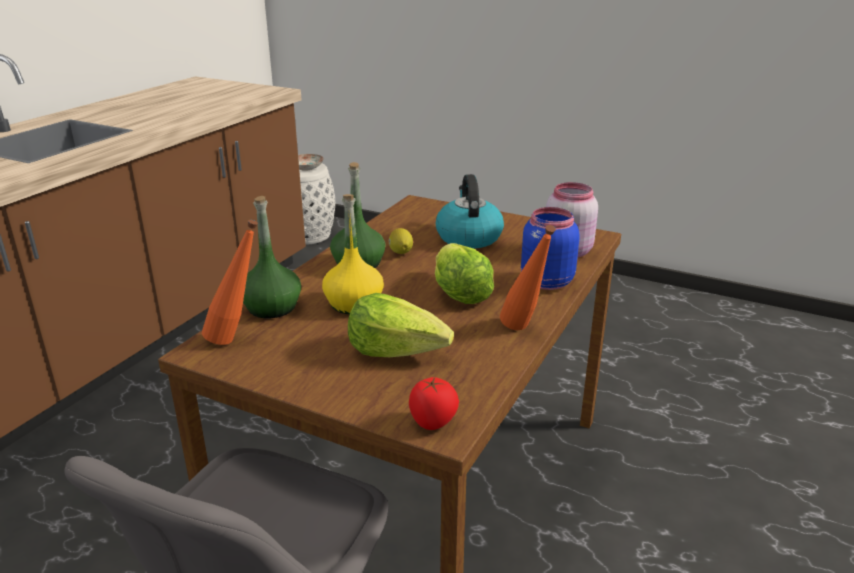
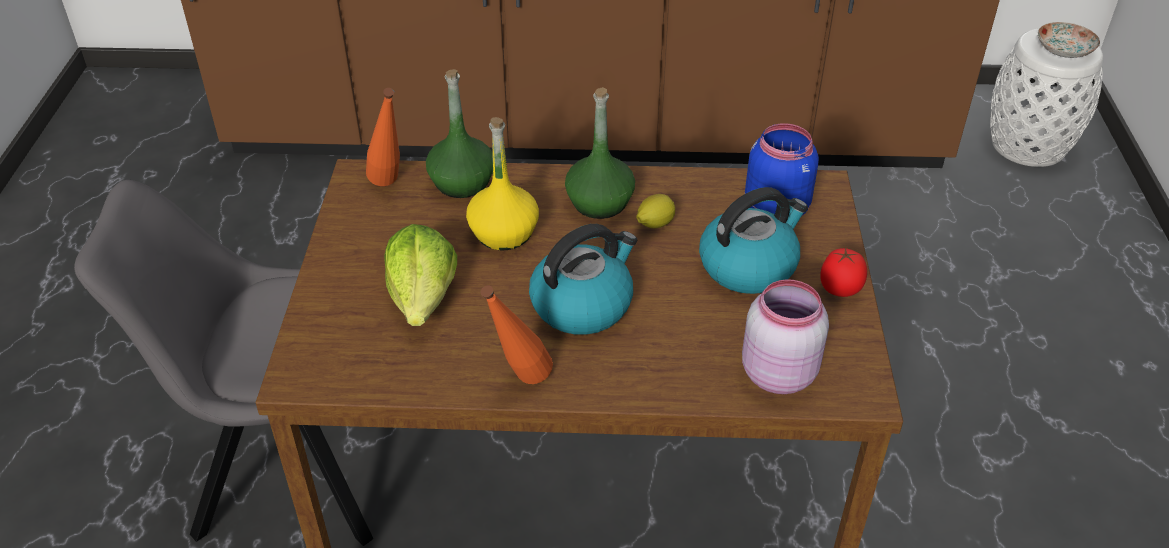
camera: 65 degrees right, 15 degrees up
tomato [409,377,459,430] -> tomato moved to [820,248,867,297]
lettuce [435,243,494,304] -> kettle [529,224,637,335]
blue jar [521,207,580,290] -> blue jar moved to [745,123,819,217]

